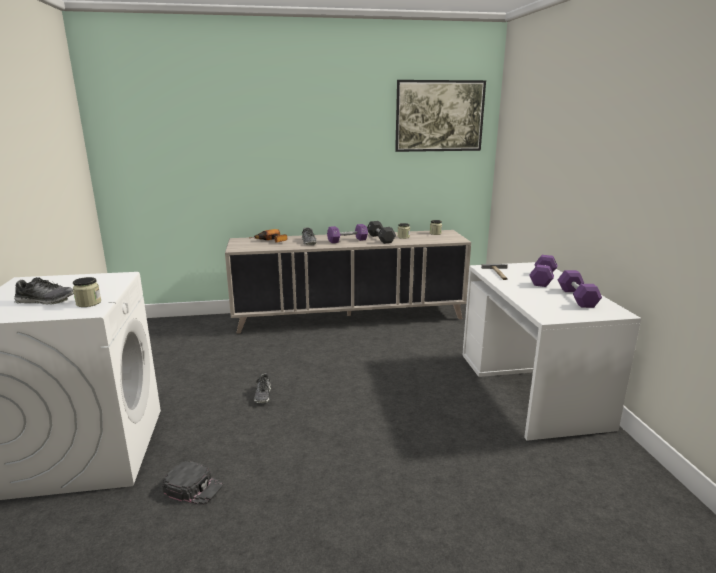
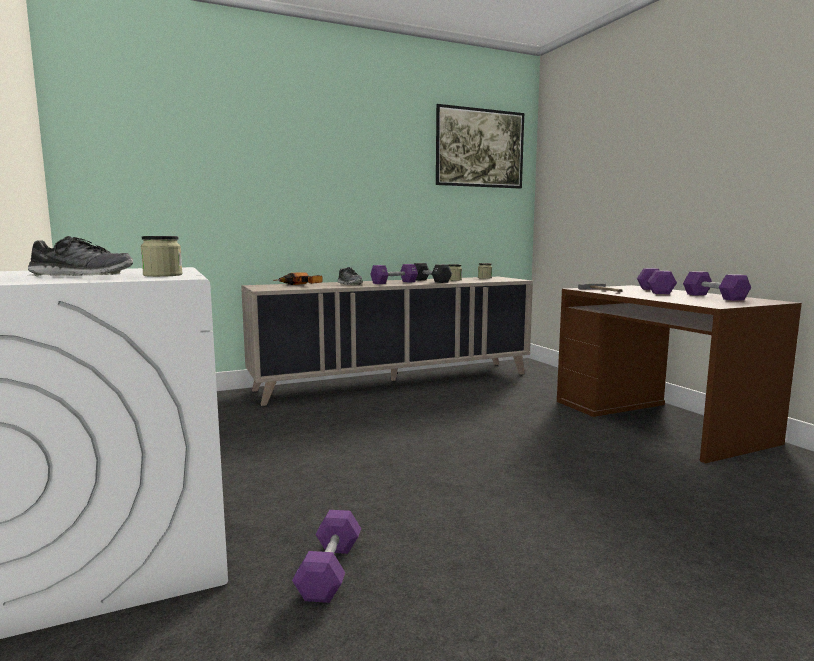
camera: 15 degrees left, 10 degrees down
black cap [162,461,223,505] -> purple dumbbell [292,510,361,603]
shoe [254,374,271,403] -> none
white desk [462,262,641,441] -> brown desk [557,285,802,463]

